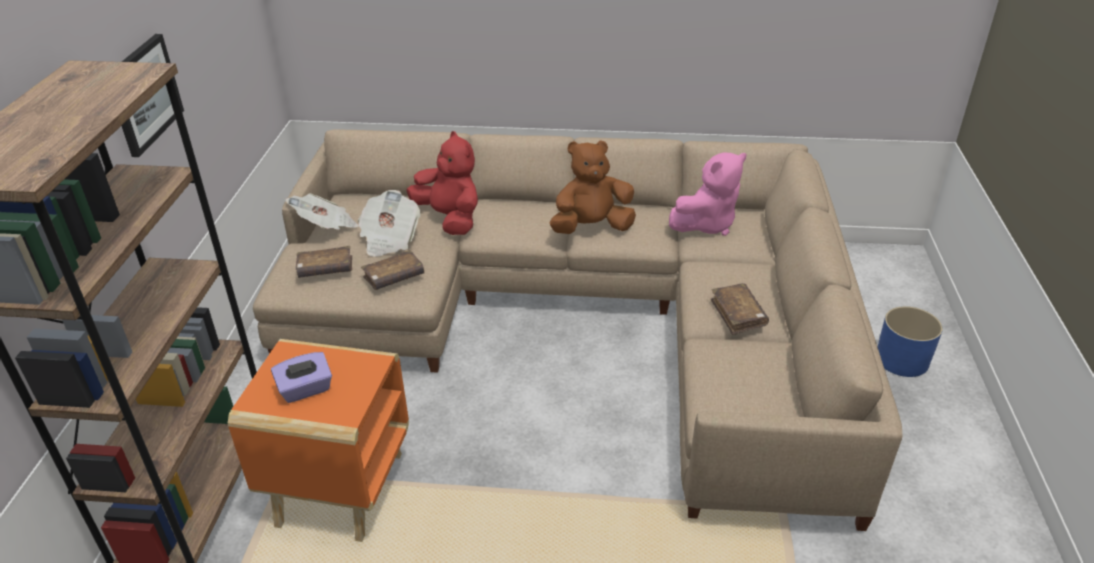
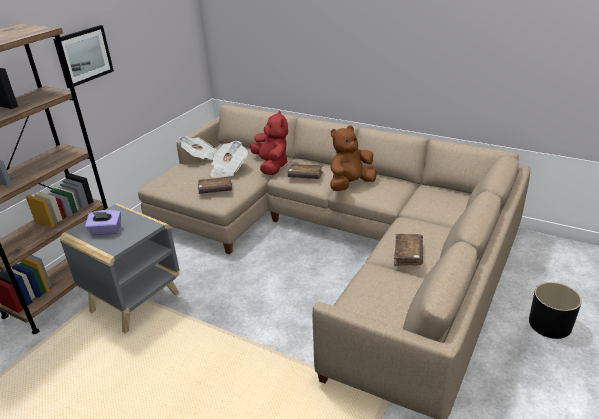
camera: 25 degrees right, 5 degrees down
orange side table [228,339,409,542] -> grey side table [60,204,180,333]
brown book [296,246,352,278] -> brown book moved to [287,164,323,179]
brown plush toy [549,140,636,234] -> brown plush toy turned 45 degrees counterclockwise [330,125,377,191]
pink plush toy [669,152,746,236] -> none
blue planter [878,306,943,377] -> black planter [529,282,582,339]

